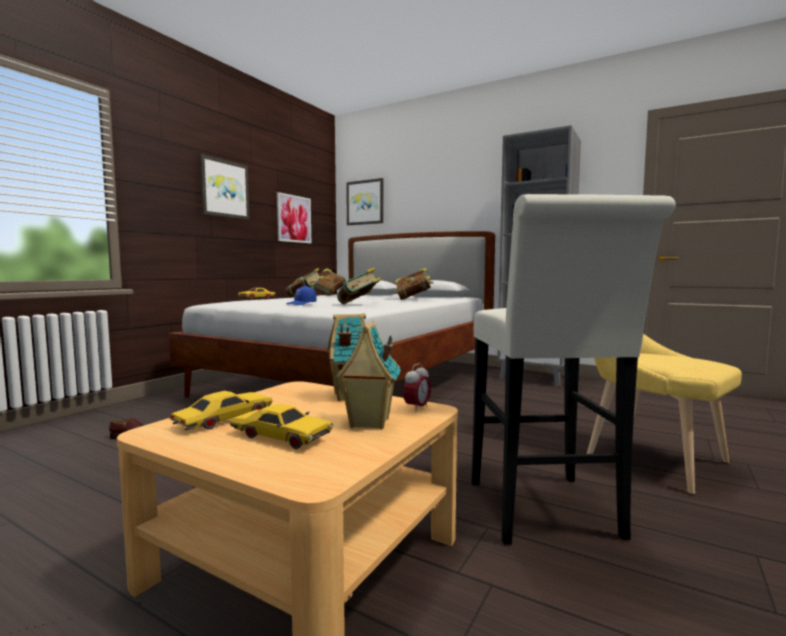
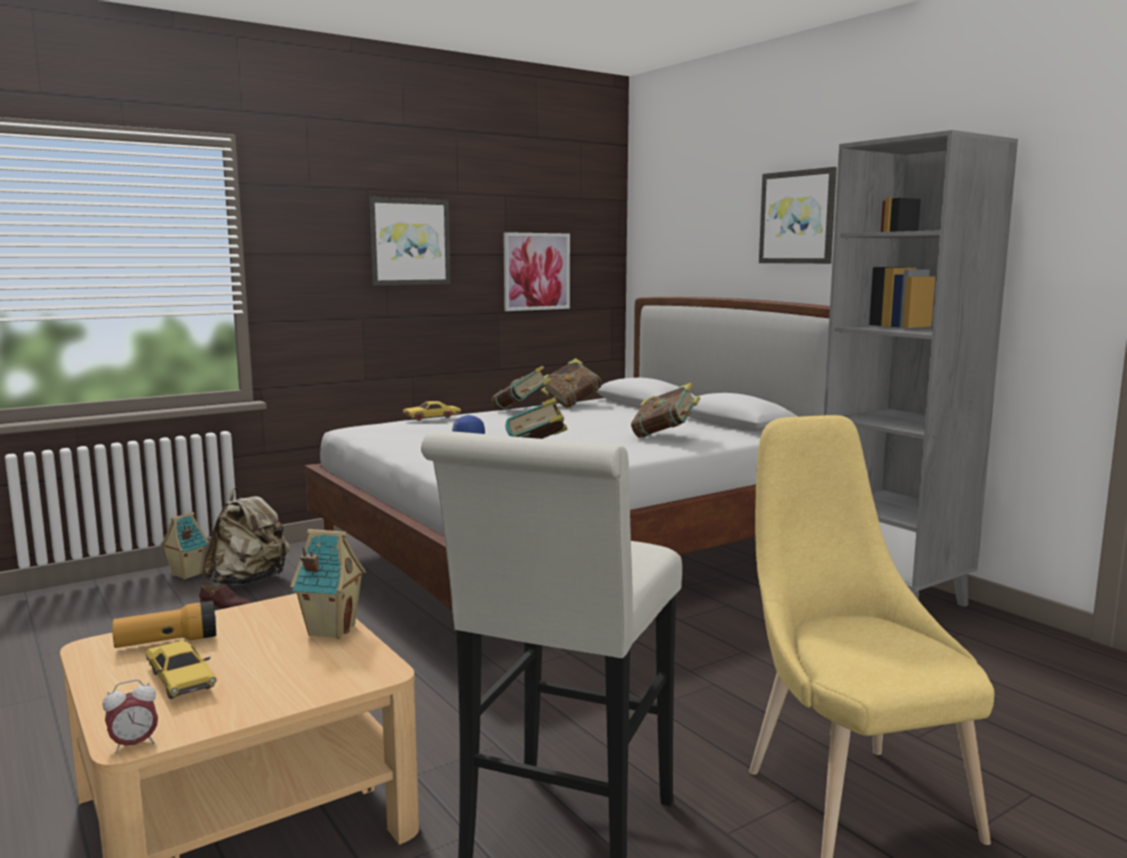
camera: 25 degrees right, 5 degrees up
yellow toy car [170,391,272,430] -> flashlight [112,601,216,648]
toy house [335,321,401,430] -> toy house moved to [161,512,209,580]
picture [346,178,384,225] -> picture moved to [759,167,837,264]
alarm clock [403,363,431,412] -> alarm clock moved to [103,680,158,753]
none -> beige backpack [203,487,290,586]

